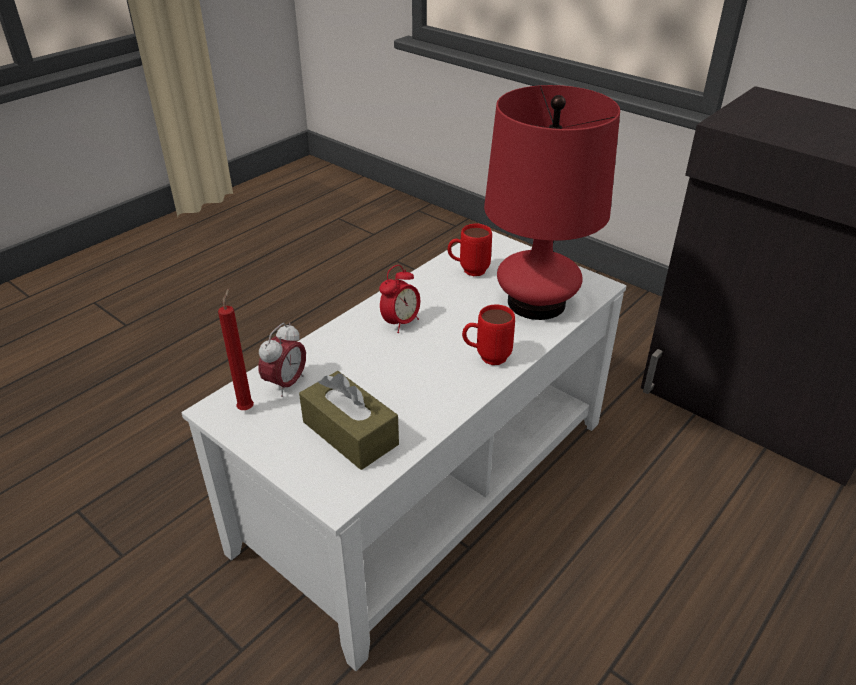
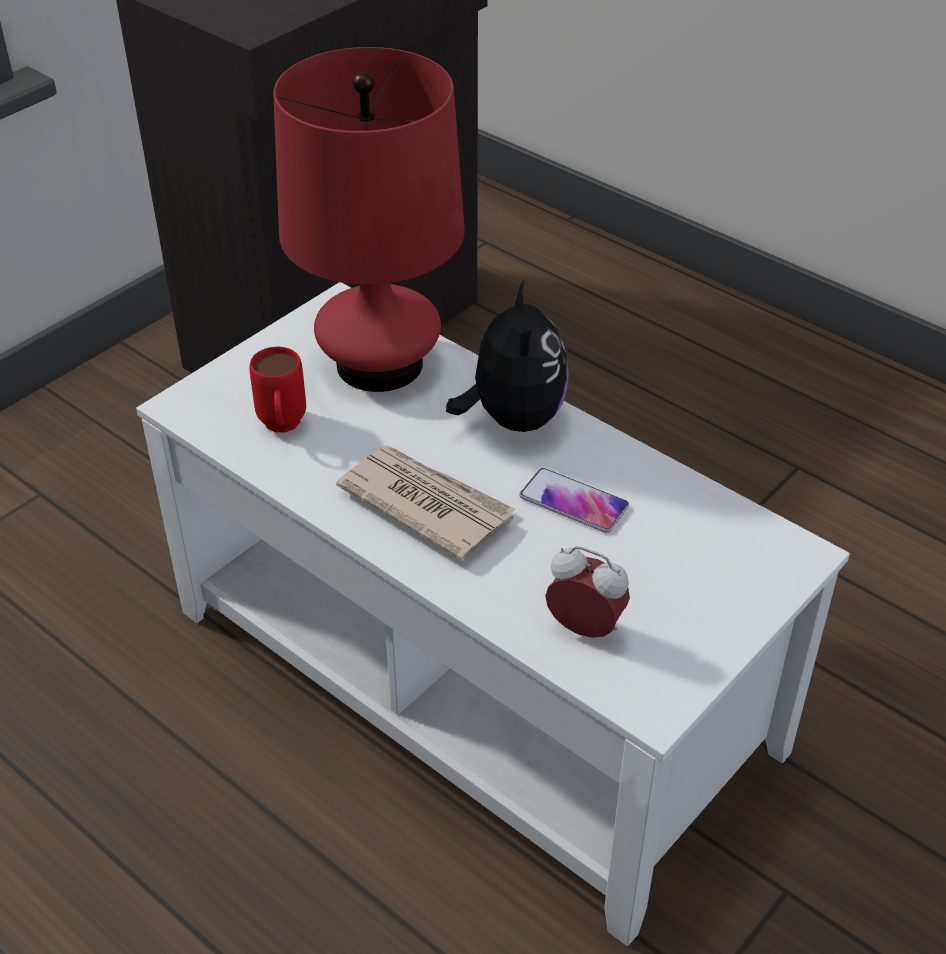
camera: 90 degrees left, 5 degrees up
red candle [218,288,254,410] -> none
brown tissue box [299,371,399,470] -> none
alarm clock [379,265,420,333] -> newspaper [336,446,516,561]
red mug [462,304,515,365] -> plush toy [446,280,569,432]
none -> phone [519,468,629,533]

